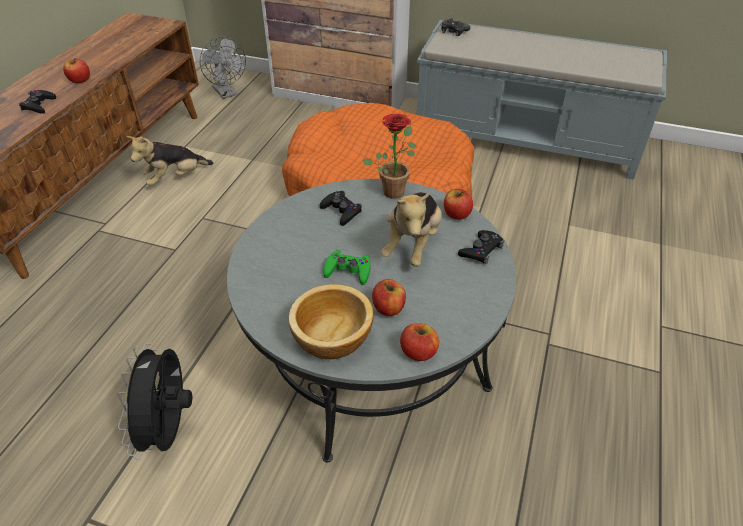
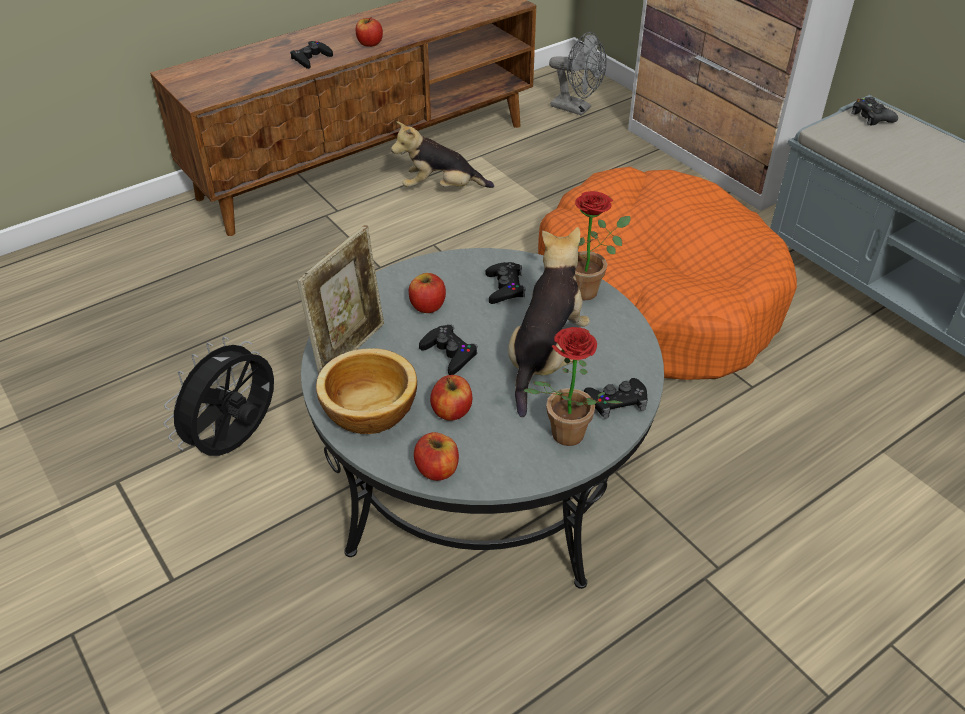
camera: 35 degrees right, 0 degrees up
grey fan [200,36,246,99] -> grey fan turned 60 degrees counterclockwise [549,32,607,116]
green game controller [323,250,371,285] -> black game controller [419,325,478,375]
plush toy [381,192,442,267] -> plush toy turned 150 degrees clockwise [508,227,590,417]
apple [444,189,473,220] -> apple moved to [409,273,446,313]
none -> picture frame [297,225,384,374]
none -> potted plant [524,327,622,446]

